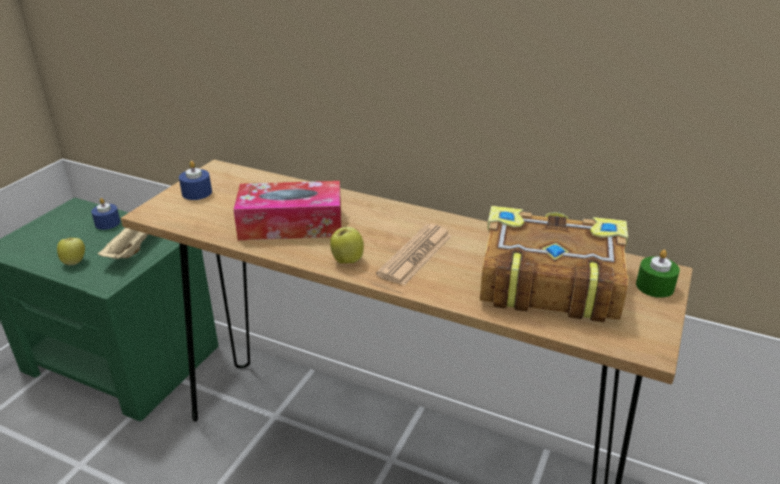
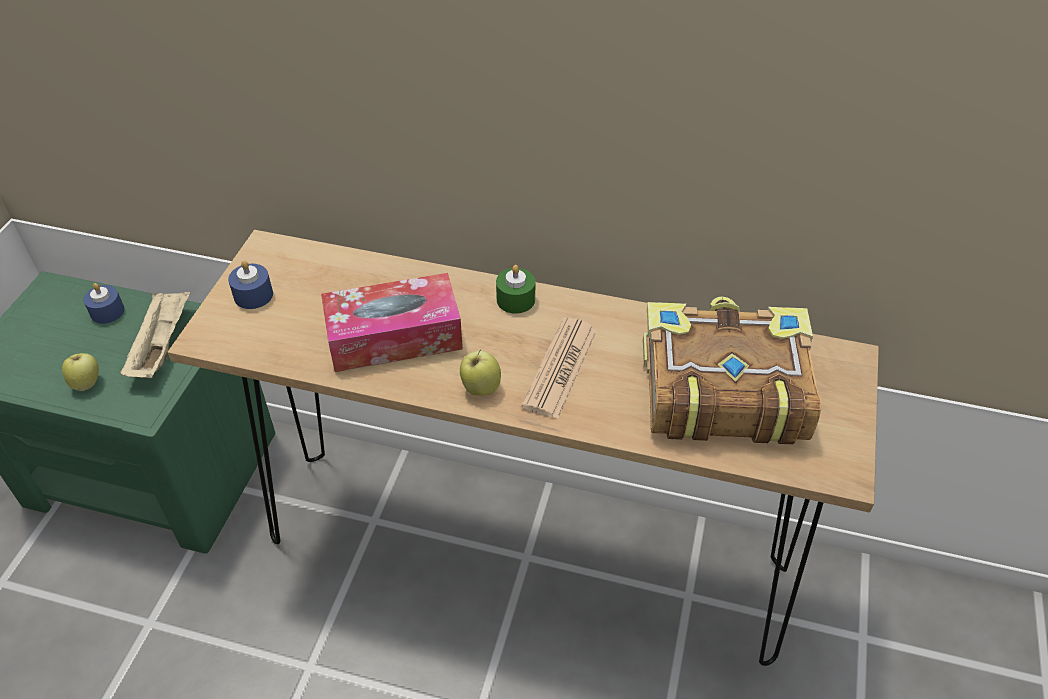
camera: 10 degrees left, 15 degrees up
green candle [636,250,680,298] -> green candle moved to [496,265,535,314]

